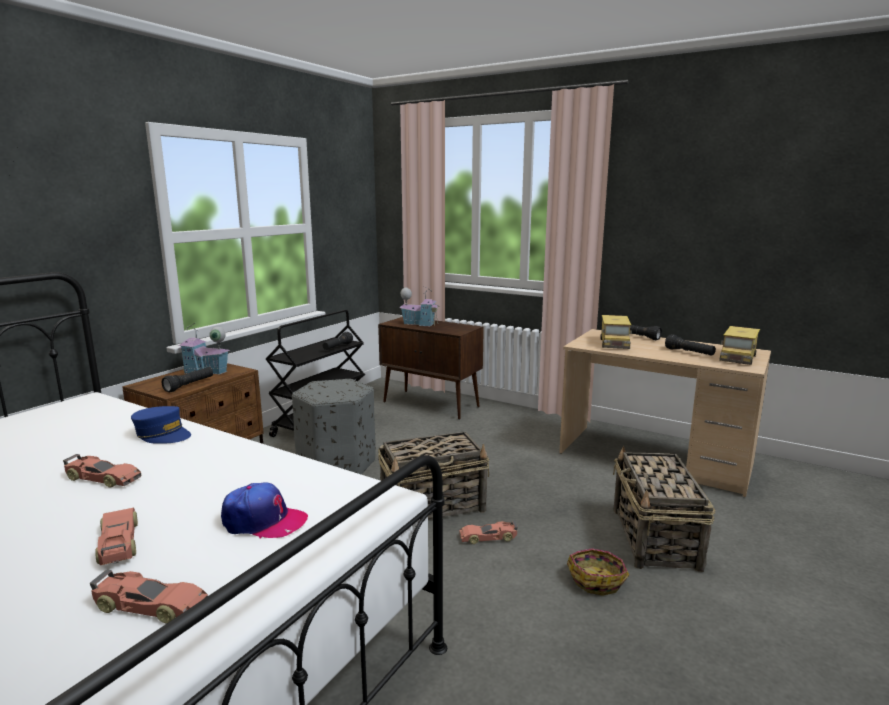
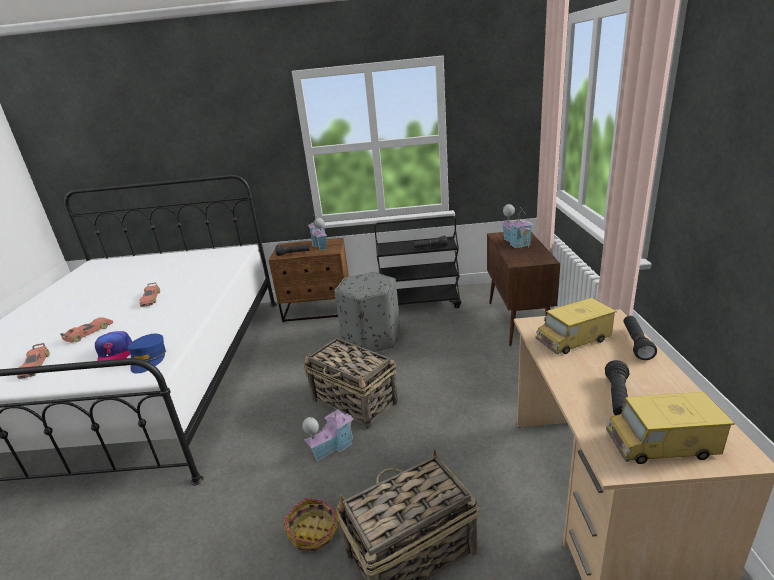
camera: 60 degrees right, 10 degrees up
blue cap [131,406,191,444] -> blue cap moved to [127,334,166,374]
toy car [459,521,518,544] -> toy house [302,403,354,461]

